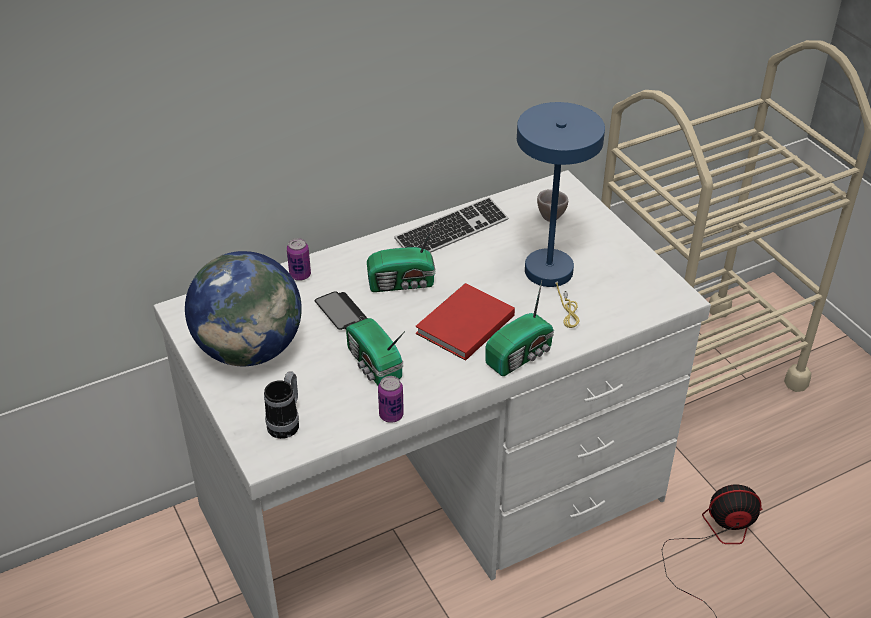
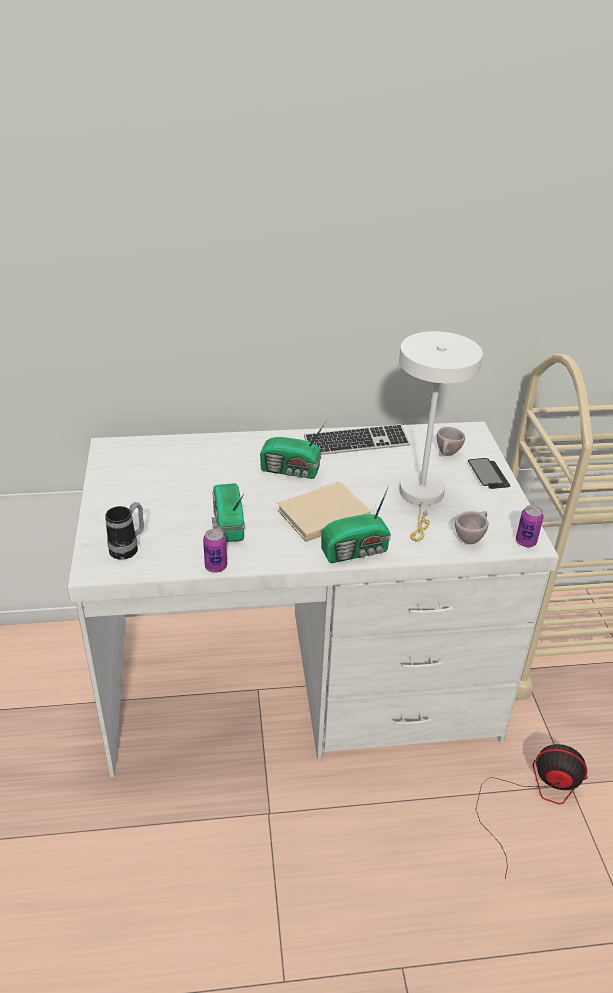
camera: 20 degrees right, 5 degrees down
globe [185,251,302,366] -> none
can [287,238,311,281] -> can moved to [516,505,544,547]
phone [315,291,367,330] -> phone moved to [468,458,510,489]
red book [416,283,515,361] -> beige book [277,482,371,542]
blue table lamp [517,102,605,328] -> white table lamp [399,331,483,541]
none -> beige cup [455,511,489,544]

